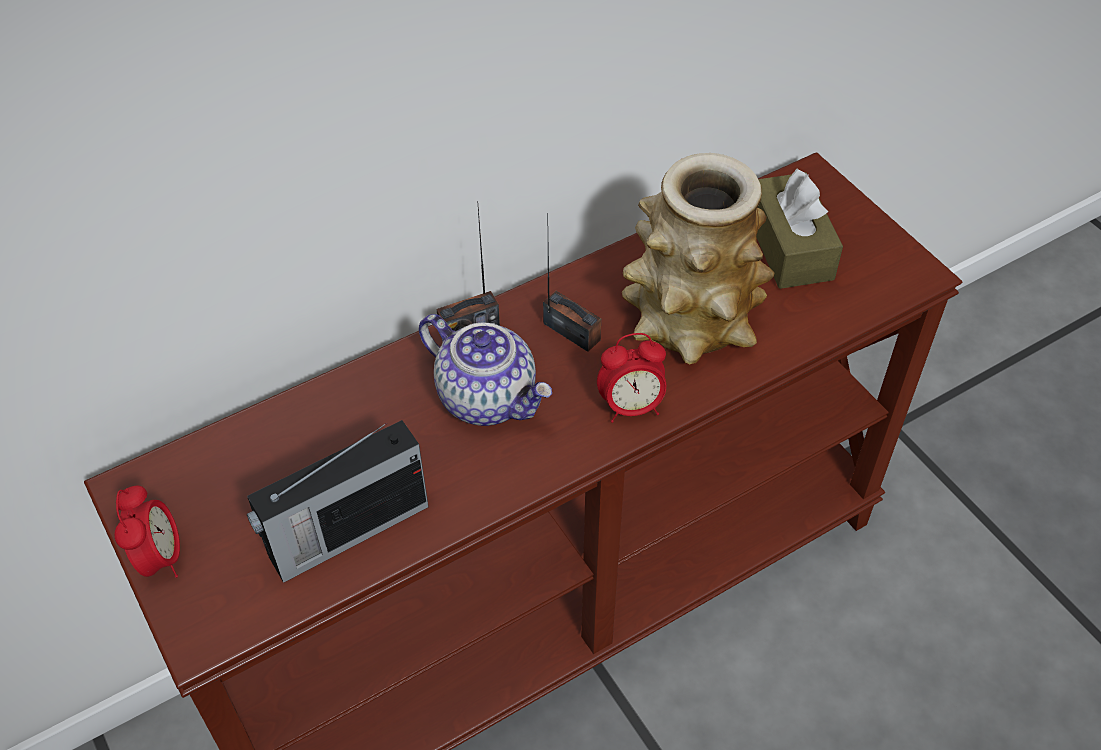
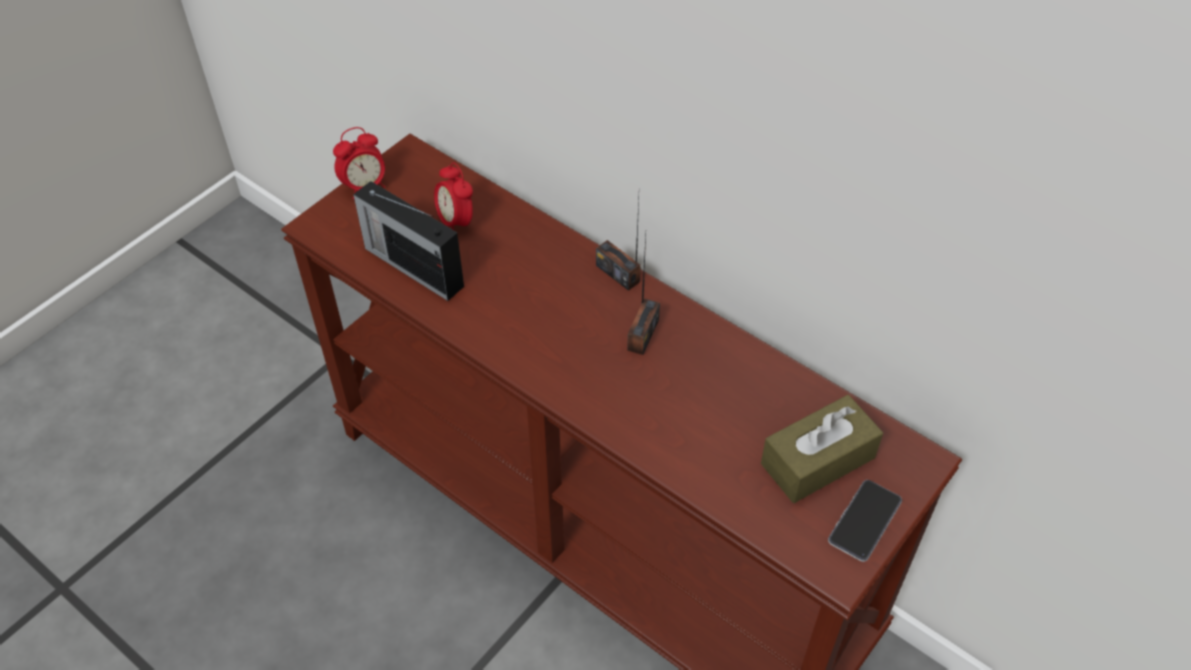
camera: 70 degrees right, 0 degrees up
teapot [419,314,552,426] -> none
alarm clock [597,333,666,423] -> alarm clock moved to [434,162,473,230]
vase [622,153,774,364] -> none
none -> phone [828,480,902,562]

